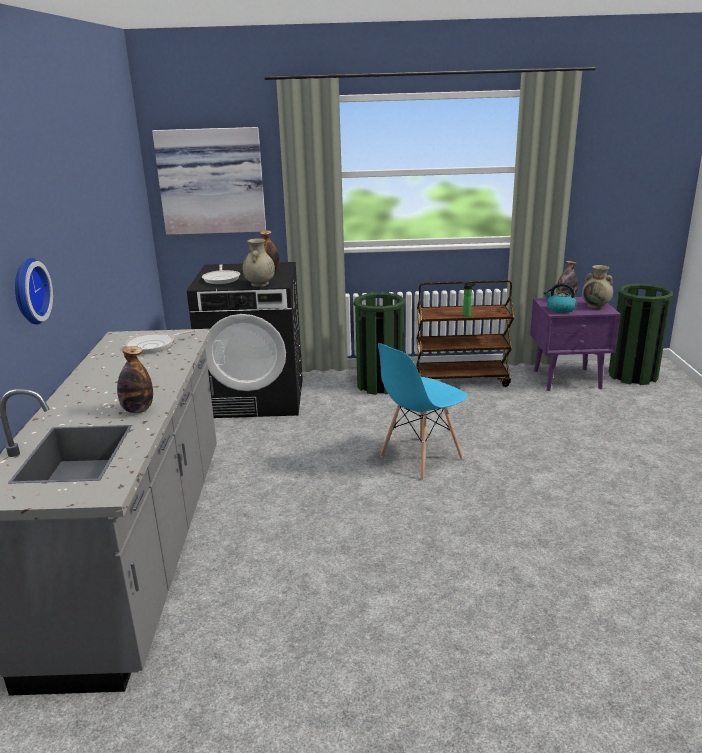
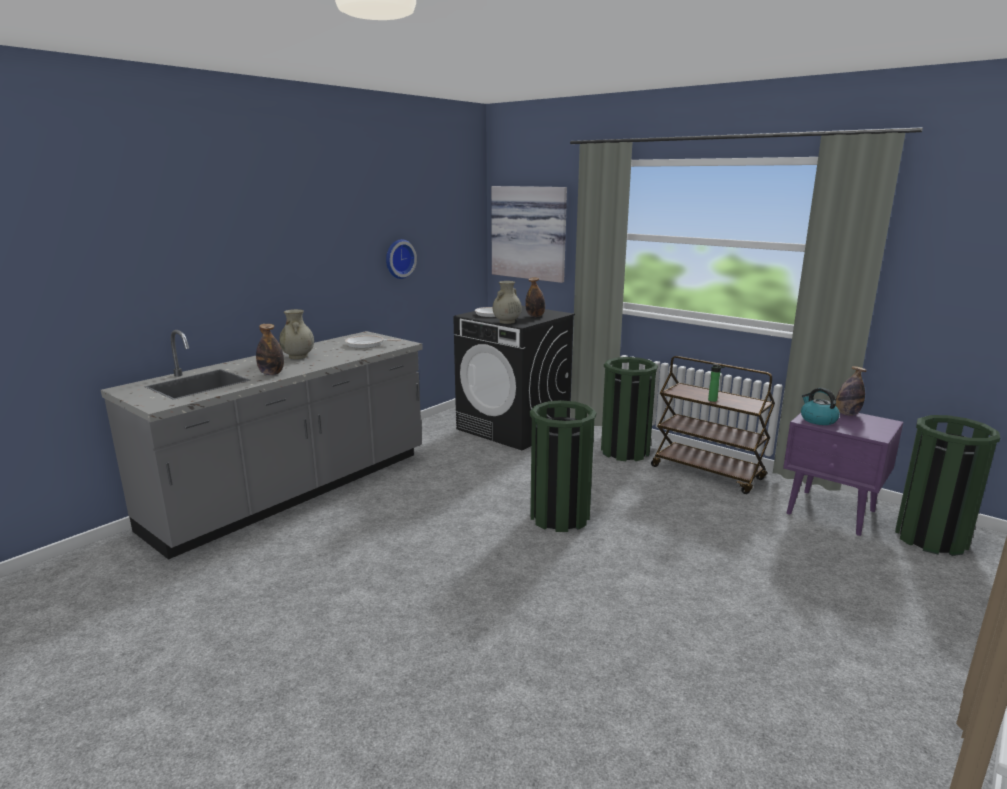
camera: 40 degrees right, 5 degrees down
wall clock [15,258,53,325] -> wall clock moved to [386,239,417,279]
blue chair [378,343,468,480] -> green trash can [530,400,596,532]
beige vase [582,265,613,309] -> beige vase moved to [279,309,314,359]

